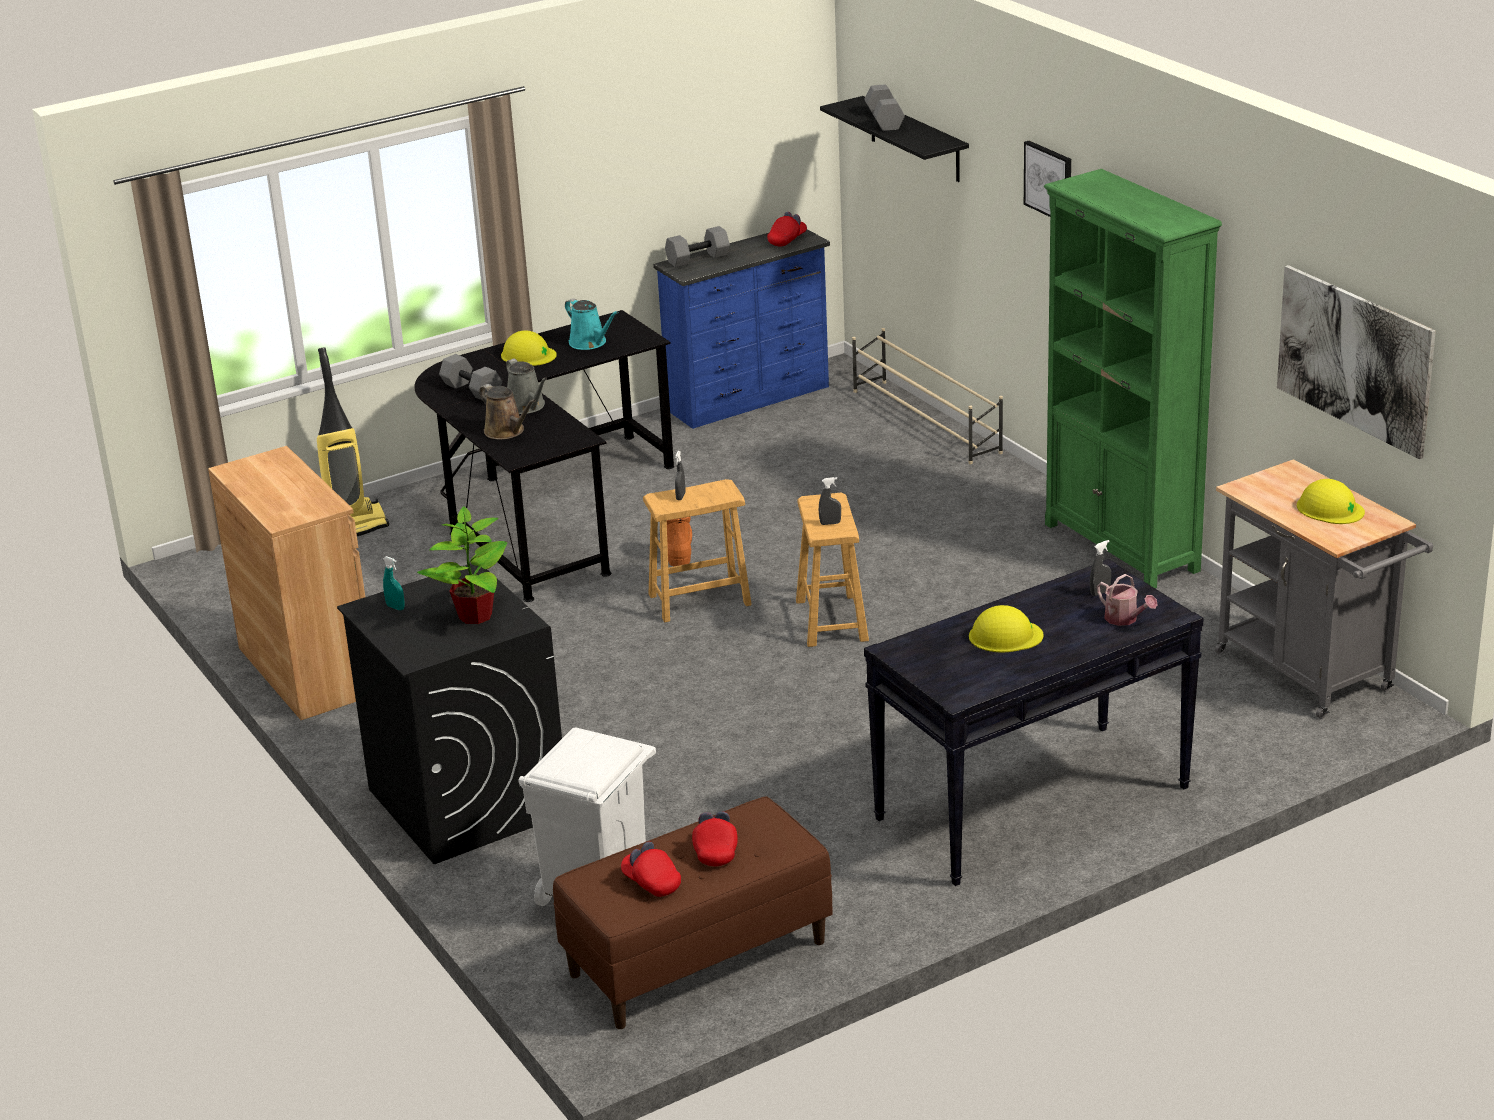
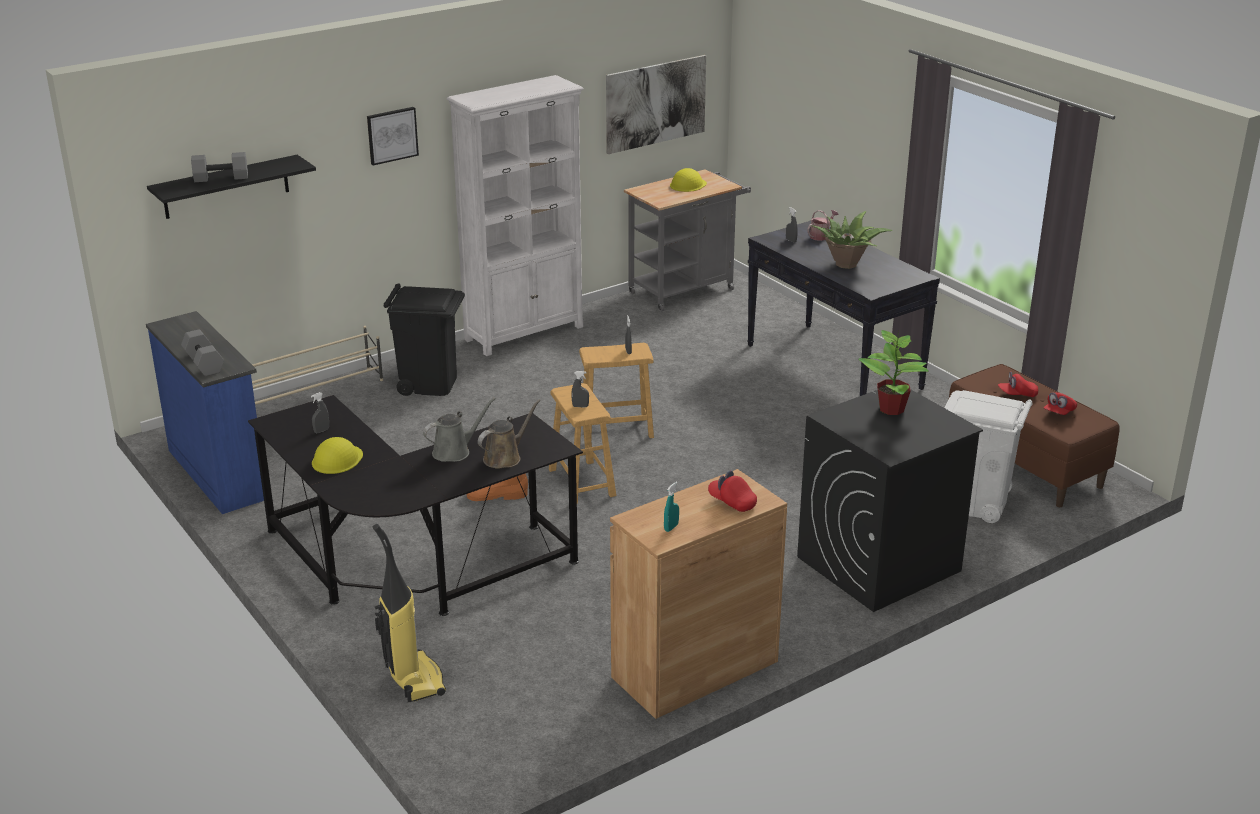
camera: 95 degrees left, 0 degrees up
turquoise spray bottle [383,556,405,610] -> turquoise spray bottle moved to [664,482,679,532]
grey dumbbell [439,354,502,401] -> none
turquoise watering can [565,298,618,350] -> grey spray bottle [311,392,329,433]
red cap [767,212,807,246] -> red cap moved to [708,470,757,512]
yellow hard hat [969,605,1044,653] -> potted plant [811,211,893,269]
green bookcase [1044,169,1222,588] -> white bookcase [447,75,584,356]
none -> black trash can [384,283,465,396]

